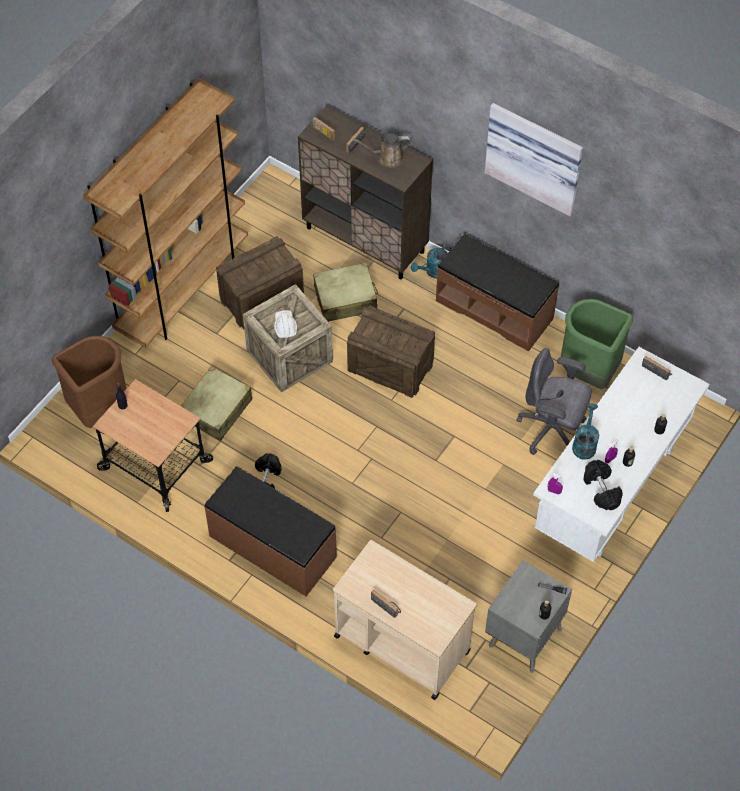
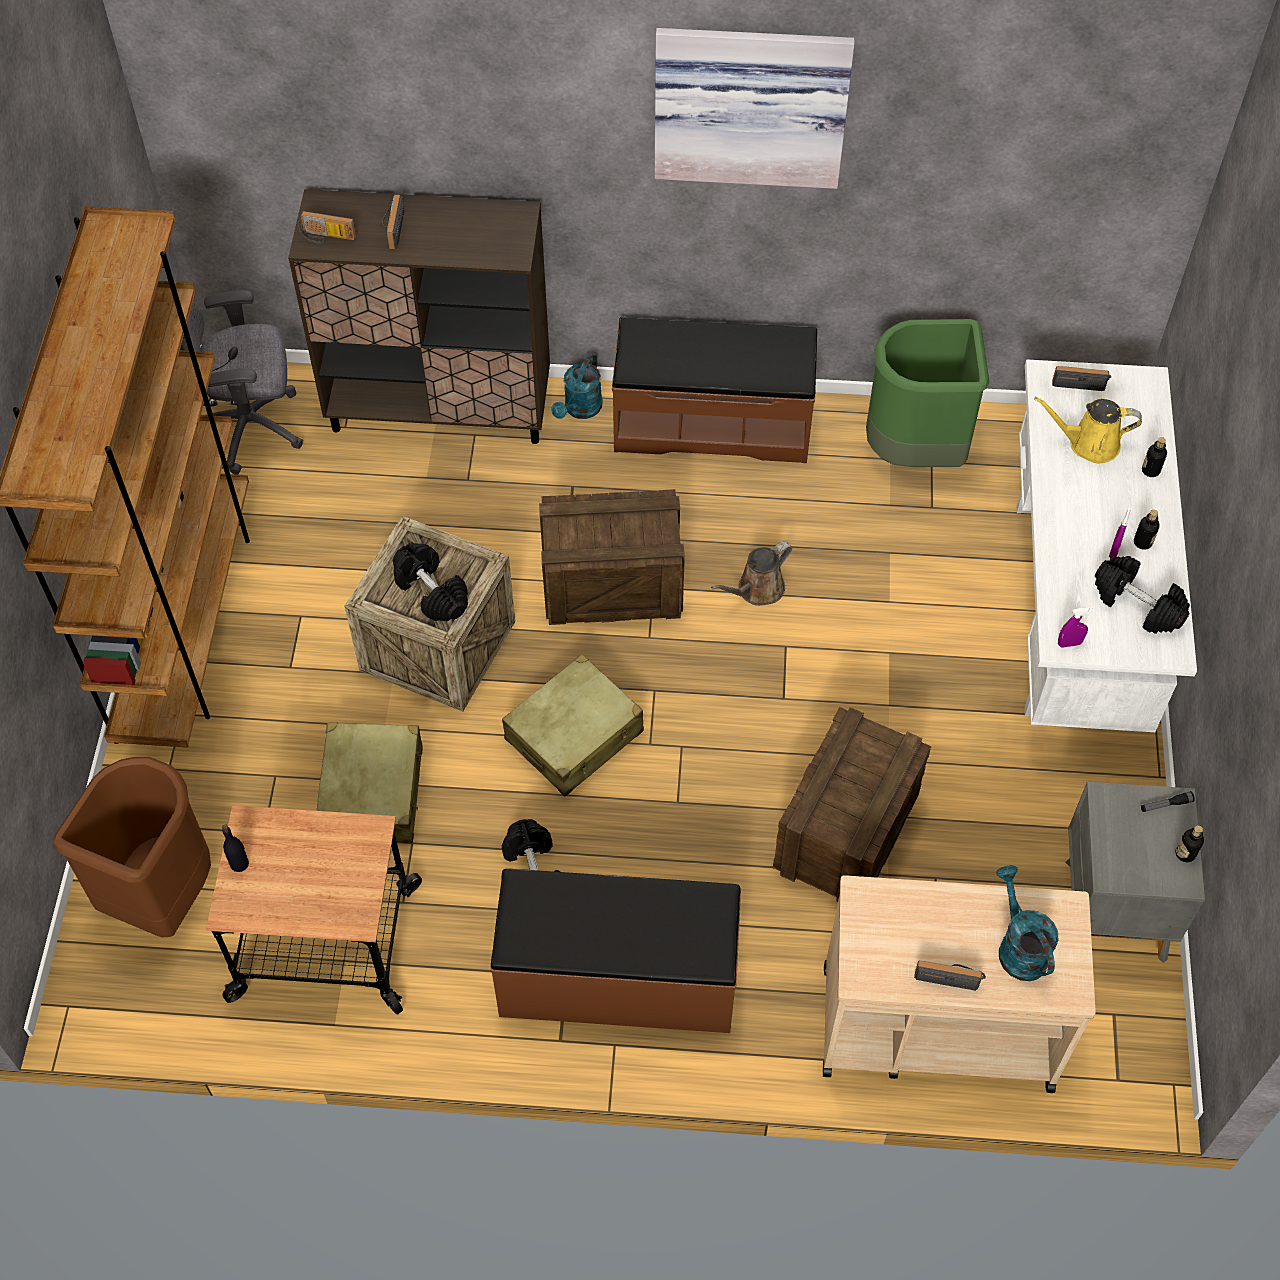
camera: 30 degrees left, 0 degrees up
crate [216,236,304,329] -> crate moved to [772,707,931,902]
white hard hat [274,310,297,338] -> black dumbbell [393,543,468,622]
beige suitcase [313,262,378,322] -> beige suitcase moved to [502,654,644,797]
brown watering can [353,133,411,168] -> brown watering can moved to [711,542,792,606]
grey office chair [516,348,592,455] -> grey office chair moved to [175,281,303,475]
turquoise watering can [572,403,599,460] -> turquoise watering can moved to [996,865,1059,981]
none -> yellow watering can [1034,397,1142,463]

